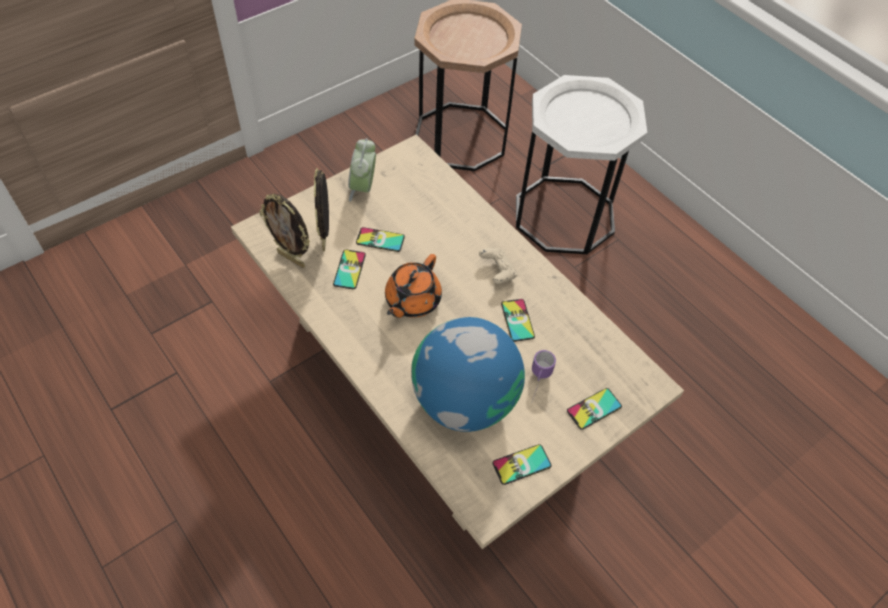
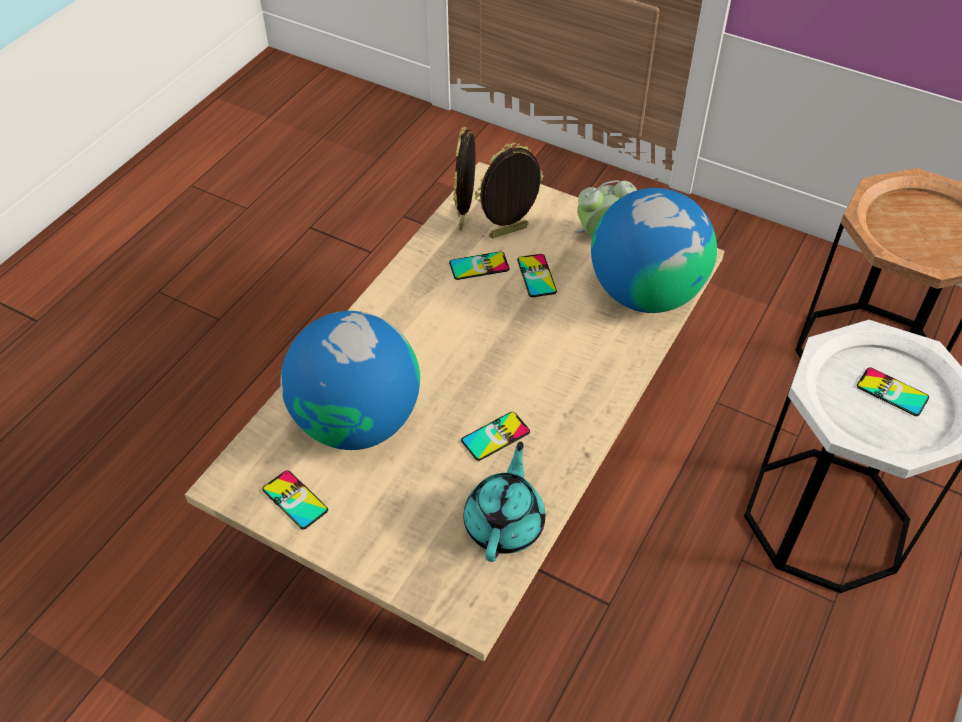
camera: 70 degrees right, 5 degrees down
orange teapot [385,254,442,318] -> none
beige game controller [479,248,517,284] -> none
mug [532,350,556,401] -> none
phone [567,388,622,430] -> phone moved to [857,367,929,416]
none -> turquoise teapot [463,442,545,562]
none -> globe [591,188,717,313]

